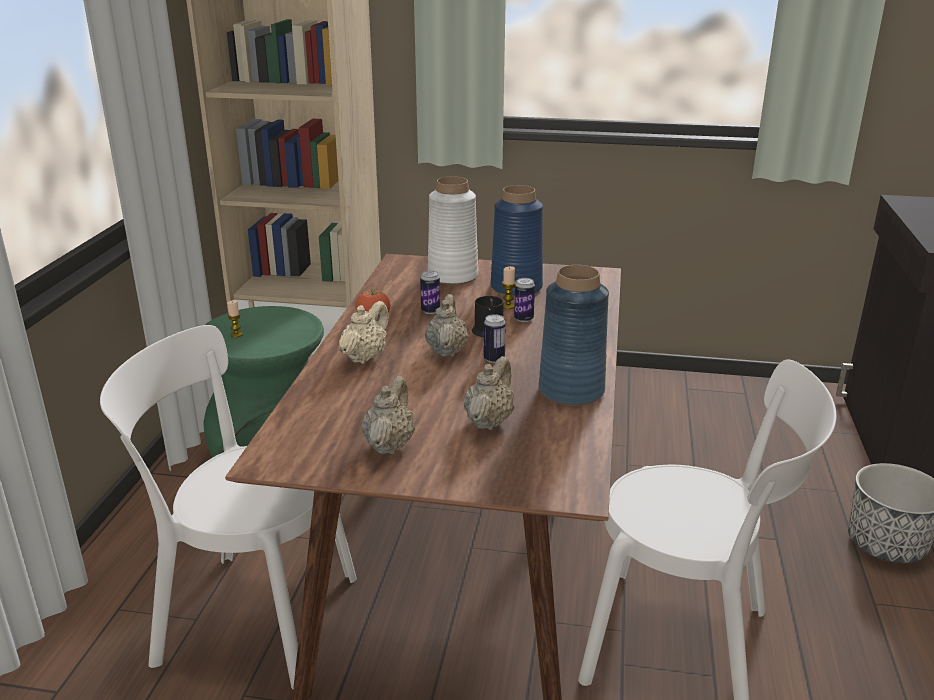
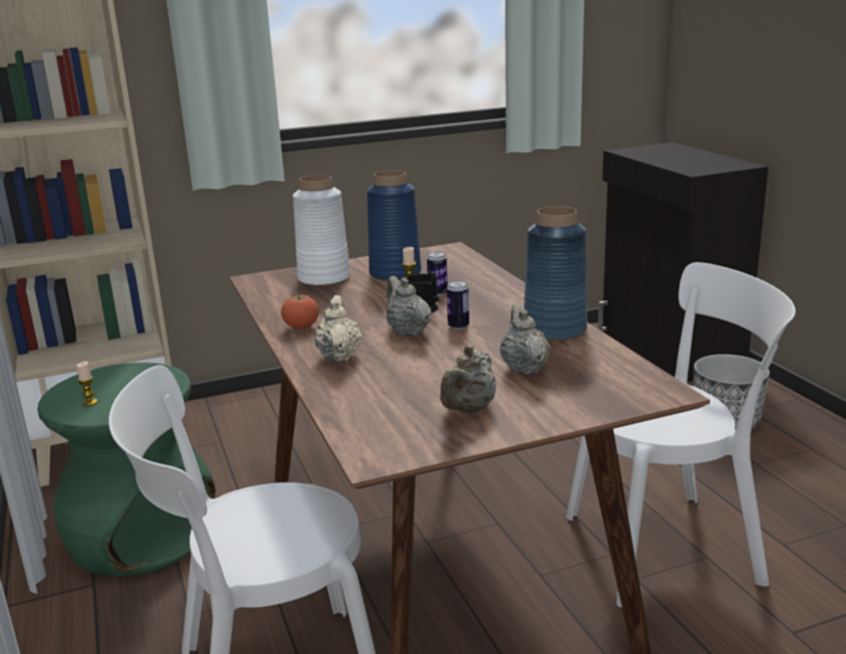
camera: 30 degrees left, 5 degrees down
beige teapot [362,376,415,454] -> beige teapot turned 135 degrees counterclockwise [440,345,496,413]
can [420,270,440,314] -> none

